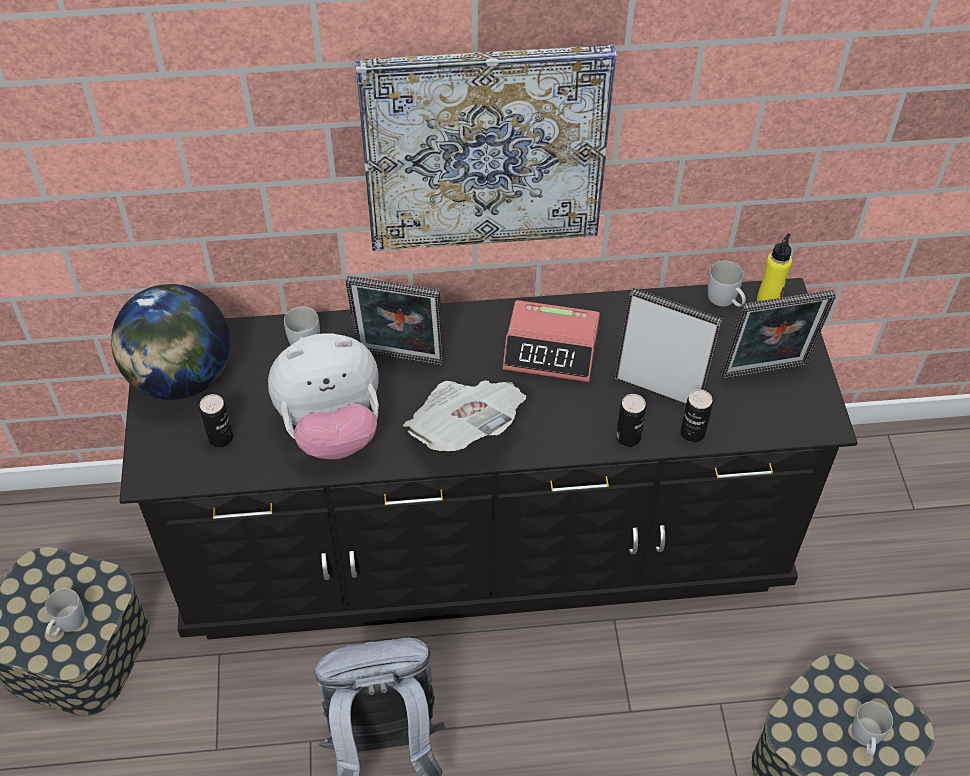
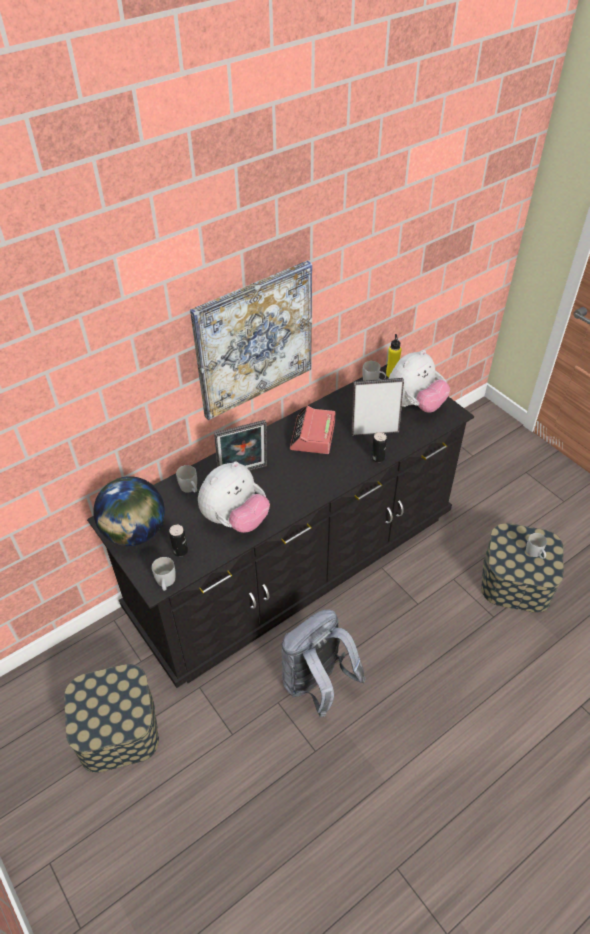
camera: 30 degrees left, 5 degrees down
white mug [45,588,85,637] -> white mug moved to [152,557,176,591]
newspaper [403,380,526,451] -> none
alarm clock [503,300,600,382] -> alarm clock turned 120 degrees clockwise [290,405,335,454]
can [681,389,713,443] -> none
picture frame [720,290,836,379] -> plush toy [389,350,450,413]

